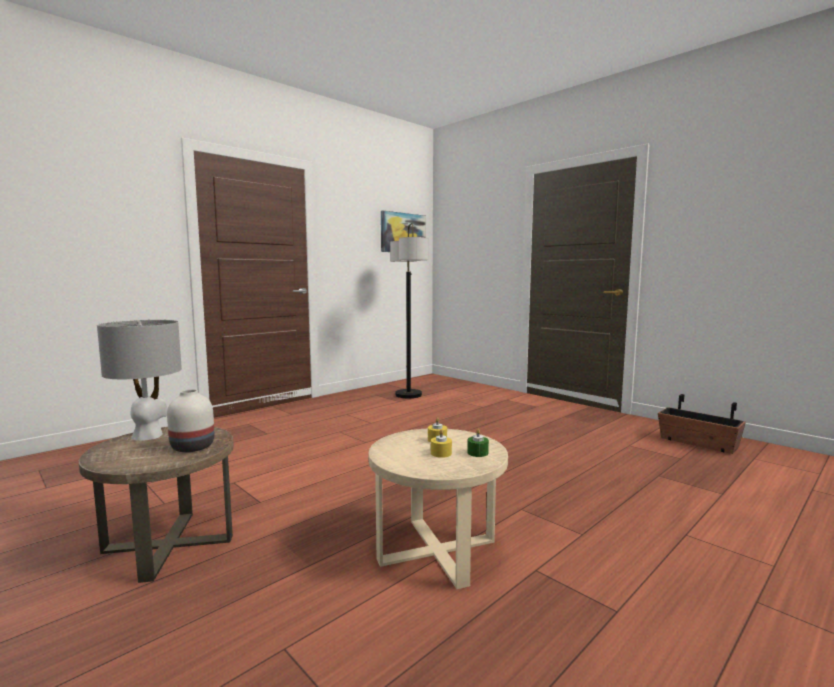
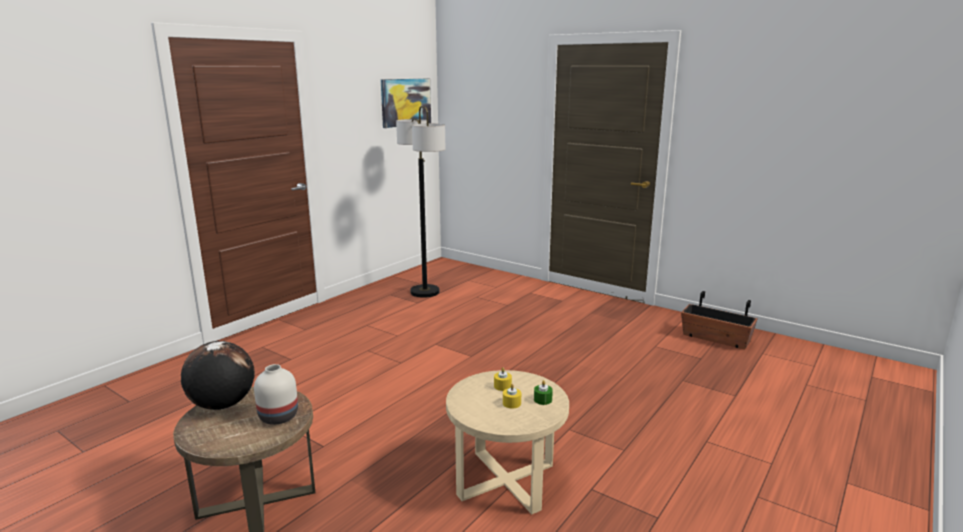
camera: 10 degrees left, 10 degrees up
grey table lamp [97,320,182,441] -> globe [181,341,255,410]

